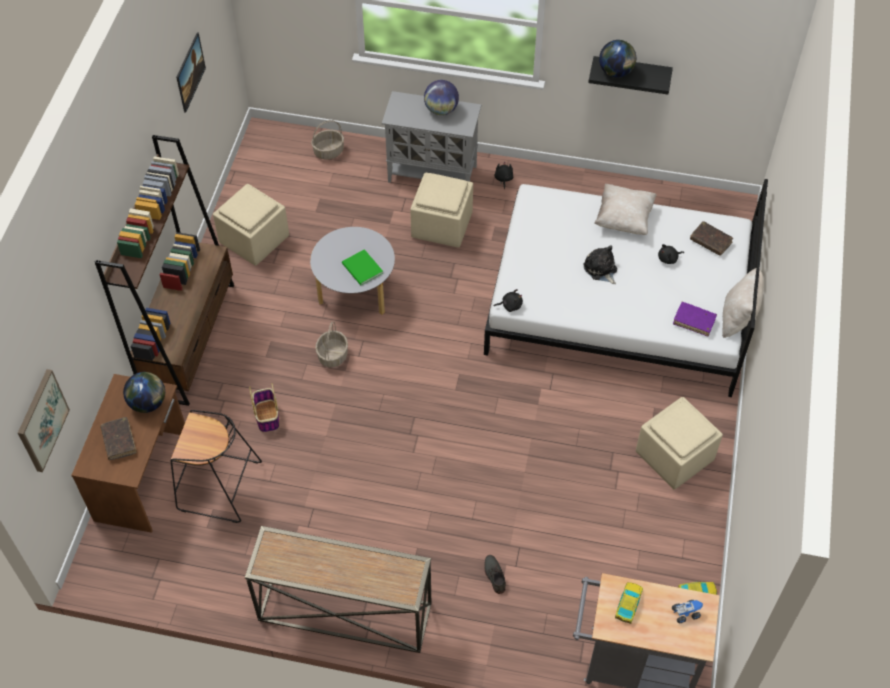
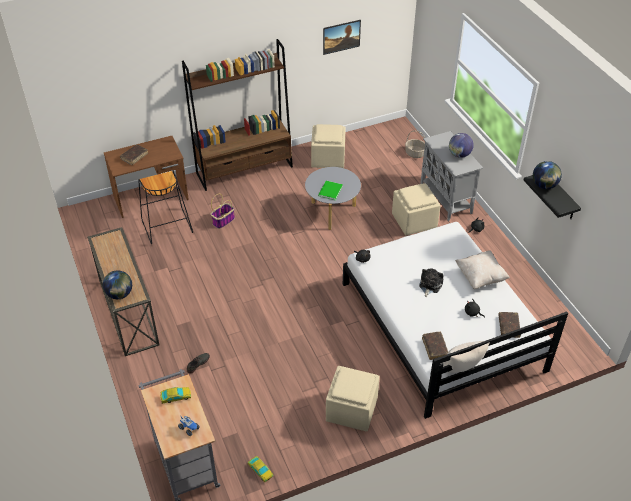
camera: 55 degrees right, 10 degrees down
picture [18,369,70,472] -> none
globe [123,372,165,413] -> globe moved to [103,270,132,299]
basket [315,321,348,367] -> none
purple book [673,301,717,336] -> brown book [422,332,448,360]

